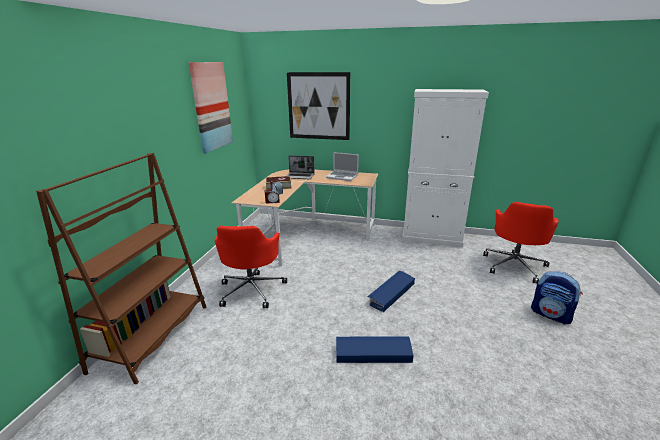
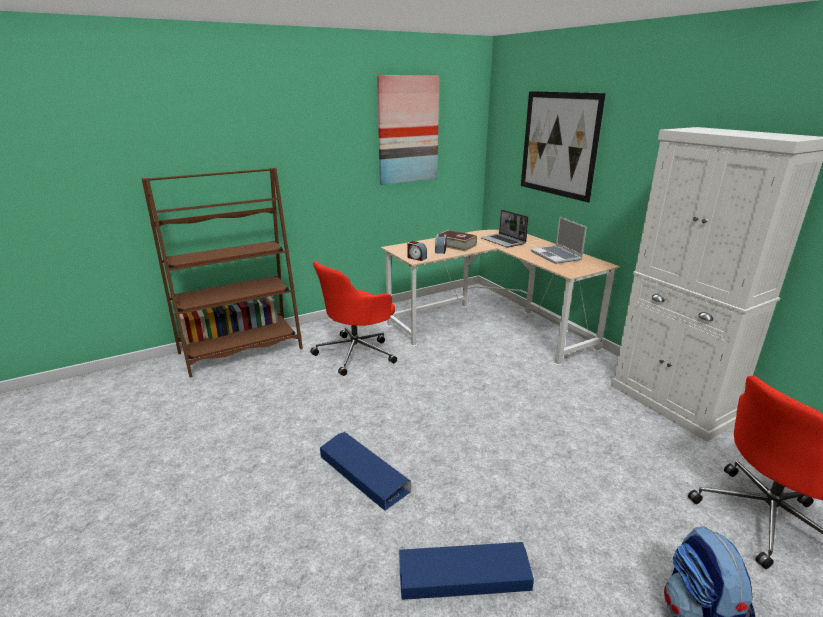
camera: 45 degrees right, 0 degrees up
blue storage box [367,271,415,312] -> blue storage box moved to [399,542,534,600]

